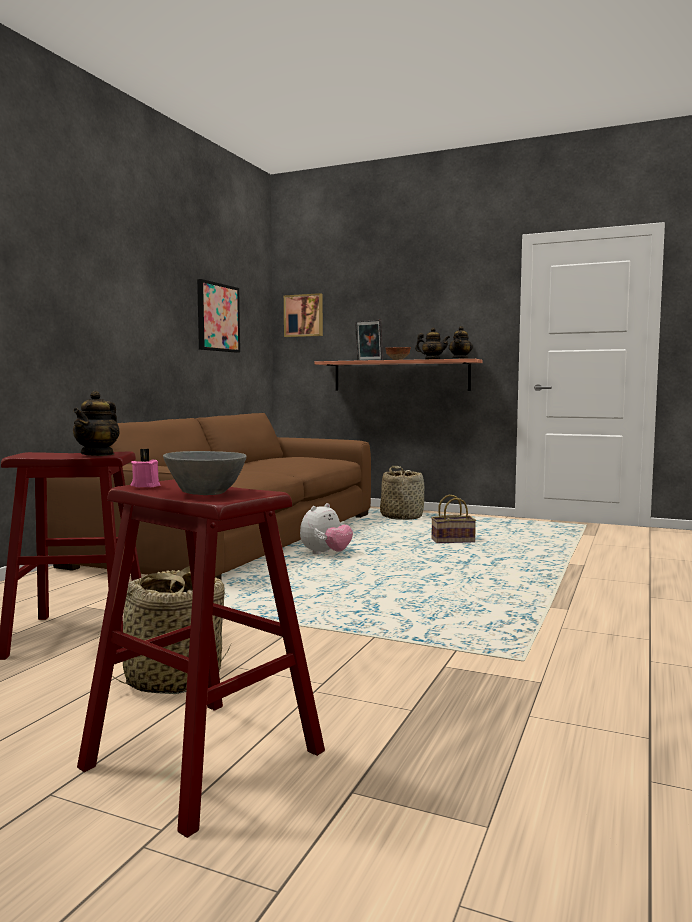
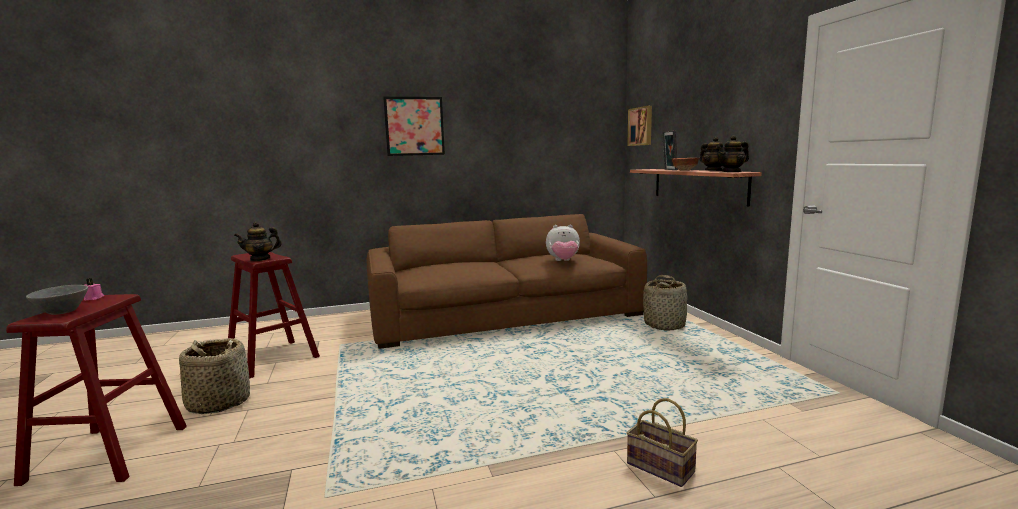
camera: 50 degrees right, 5 degrees up
picture [197,279,240,353] -> picture moved to [383,97,445,156]
plush toy [300,503,353,554] -> plush toy moved to [546,224,580,261]
basket [431,495,476,543] -> basket moved to [627,398,698,487]

